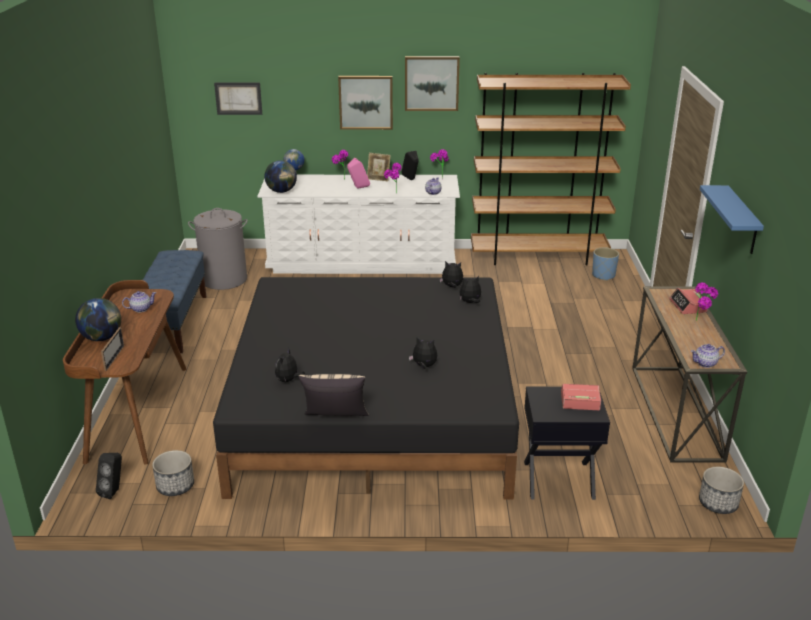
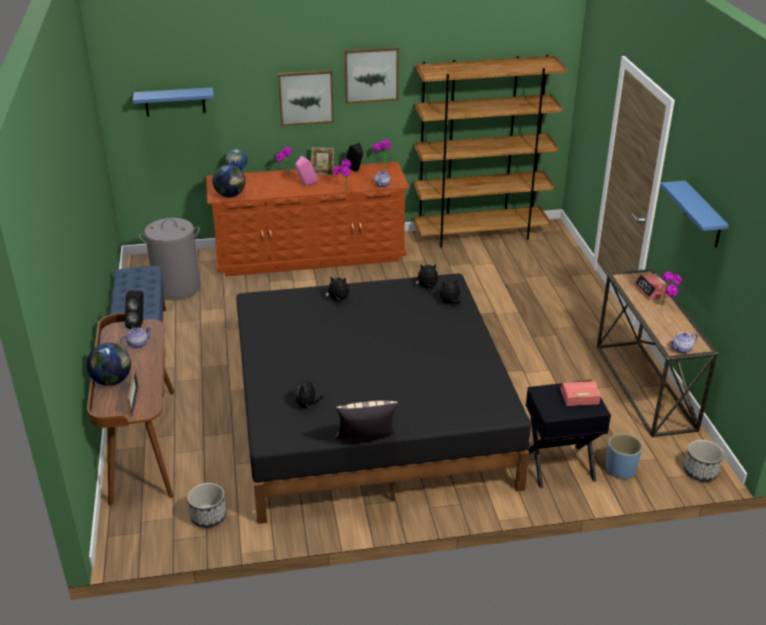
camera: 10 degrees left, 5 degrees up
black speaker [96,453,122,499] -> black speaker moved to [125,290,144,329]
picture [214,83,262,115] -> blue shelf [133,87,214,117]
white dresser [257,175,460,274] -> brown dresser [206,162,410,277]
plush toy [409,337,437,369] -> plush toy moved to [325,277,349,303]
blue planter [592,247,619,281] -> blue planter moved to [606,433,643,479]

